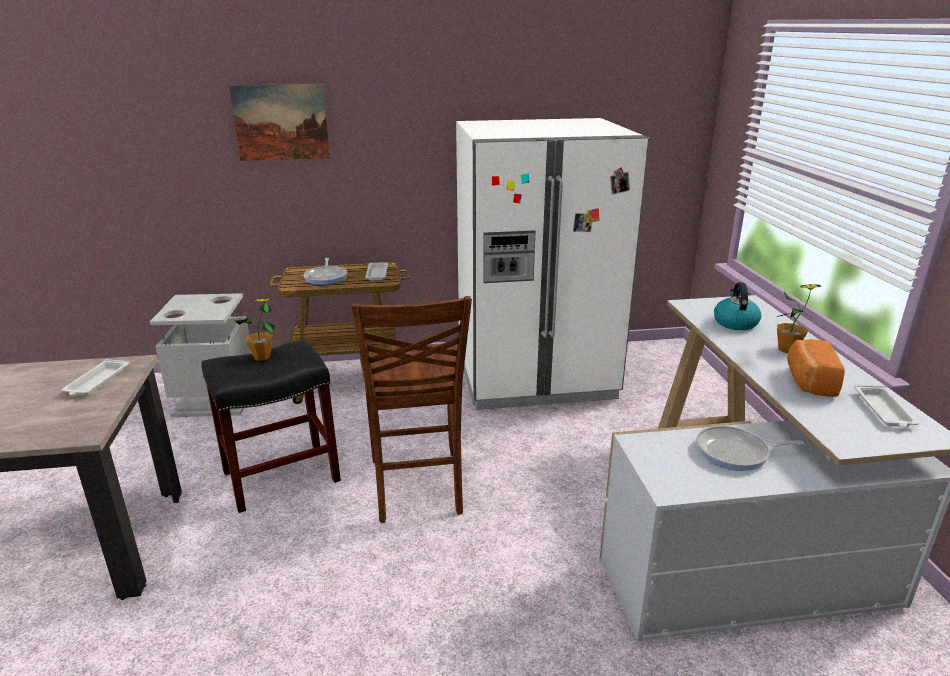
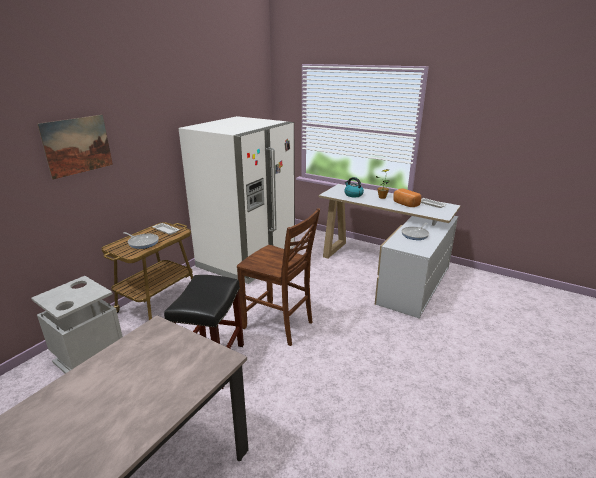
camera: 50 degrees left, 0 degrees up
white tray [61,359,130,396] -> none
potted plant [235,298,275,361] -> none

